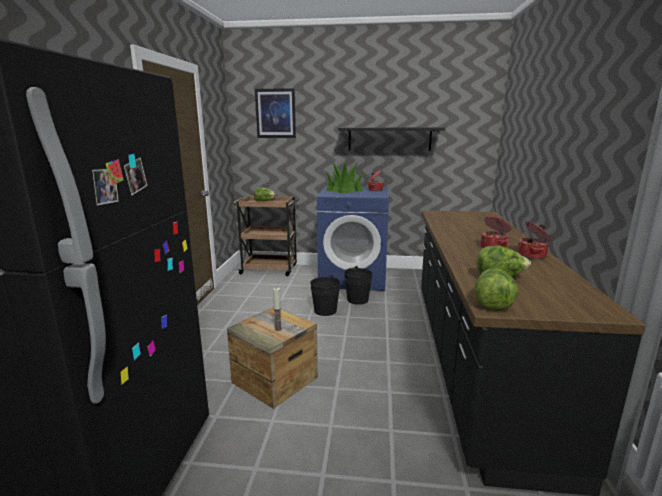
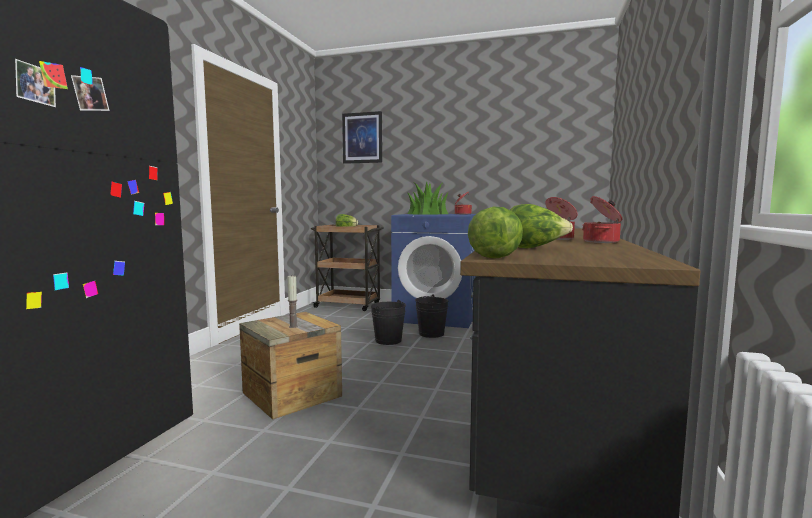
camera: 10 degrees right, 10 degrees down
black shelf [338,127,445,151] -> none

